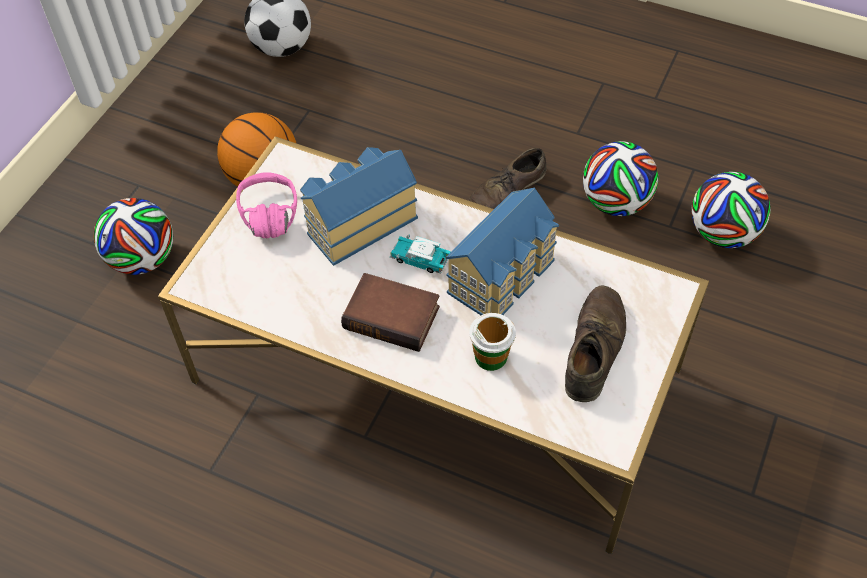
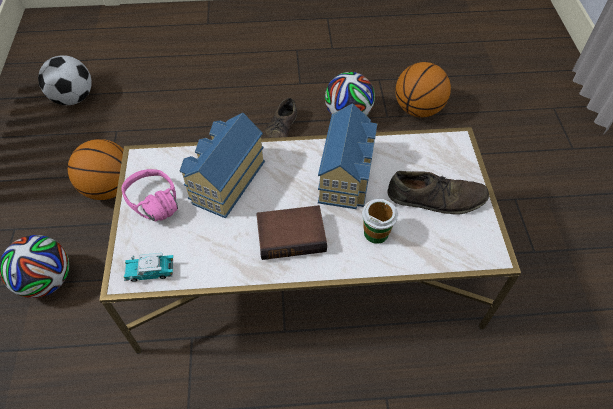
camera: 30 degrees left, 0 degrees up
toy car [390,235,451,274] -> toy car moved to [124,253,173,282]
brown shoe [565,286,626,402] -> brown shoe turned 105 degrees clockwise [387,171,489,214]
football [691,172,771,248] -> basketball [395,62,451,117]

